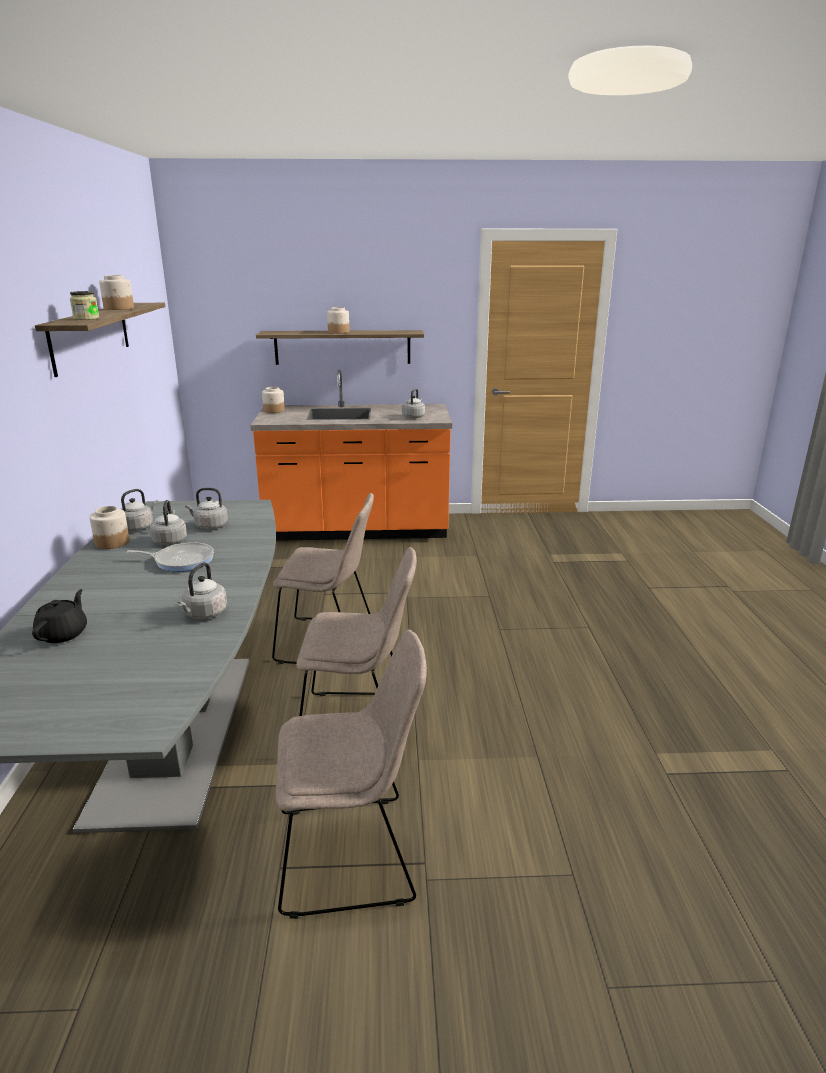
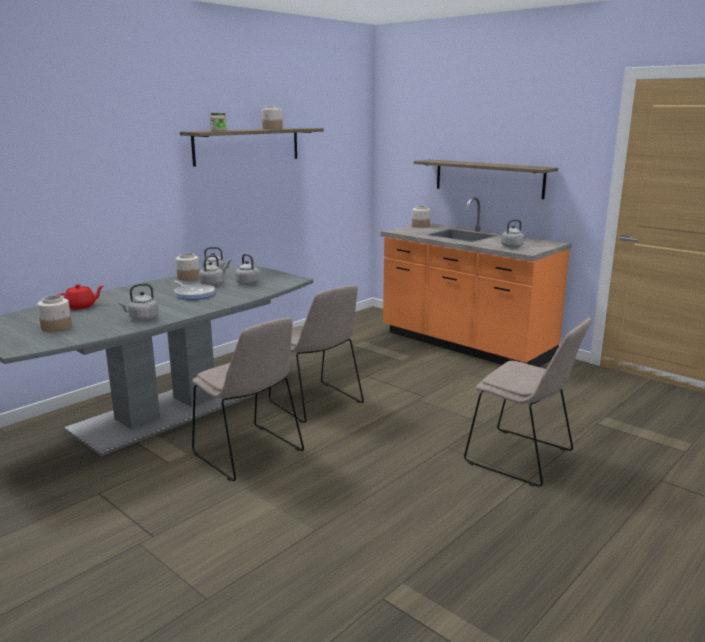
camera: 45 degrees right, 5 degrees down
black teapot [32,589,87,643] -> red teapot [58,284,104,309]
beige chair [276,630,427,919] -> beige chair moved to [464,317,591,487]
jar [327,307,349,334] -> jar moved to [37,295,72,332]

